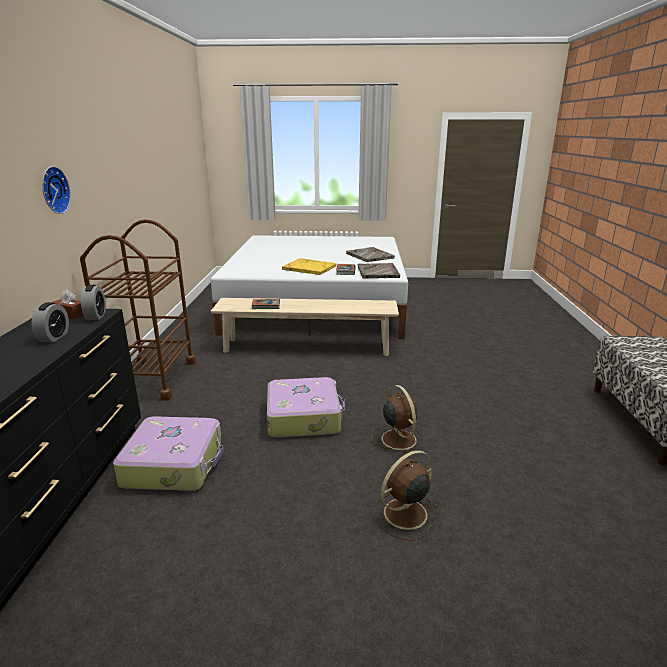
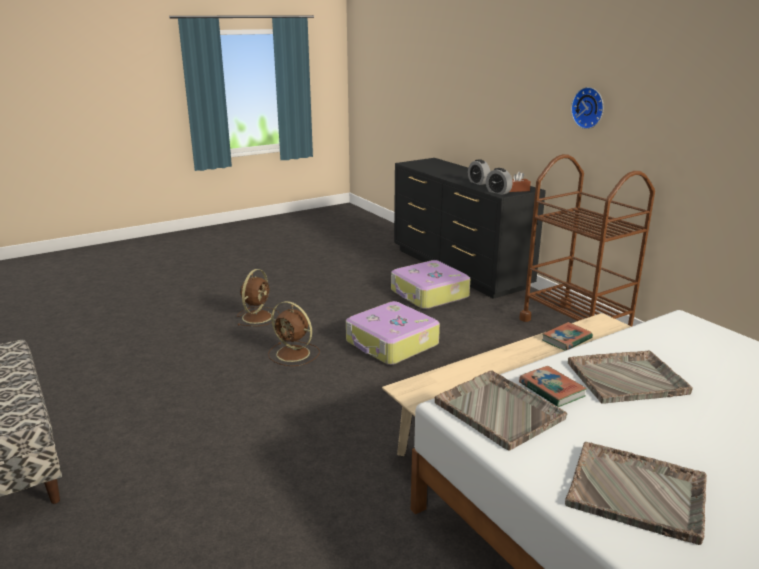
camera: 145 degrees right, 0 degrees up
yellow tray [282,258,337,275] -> grey tray [568,350,693,404]

